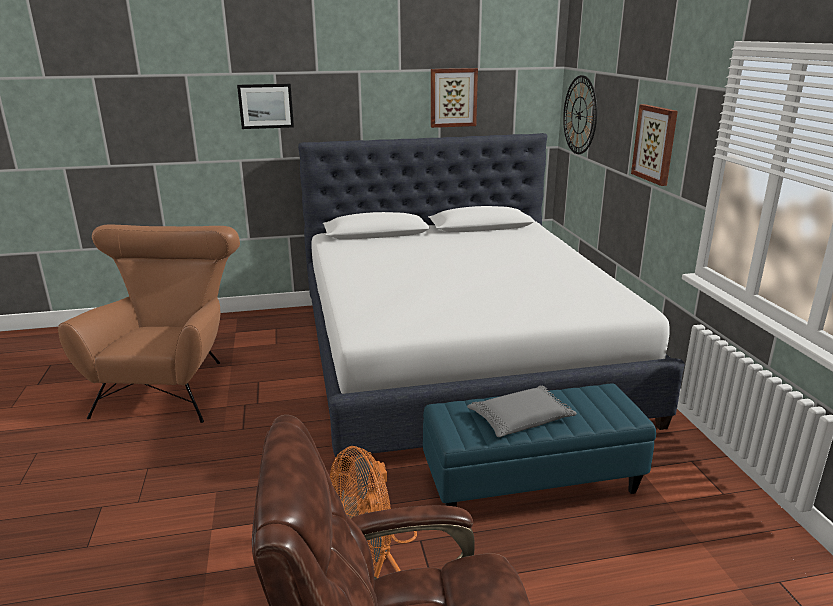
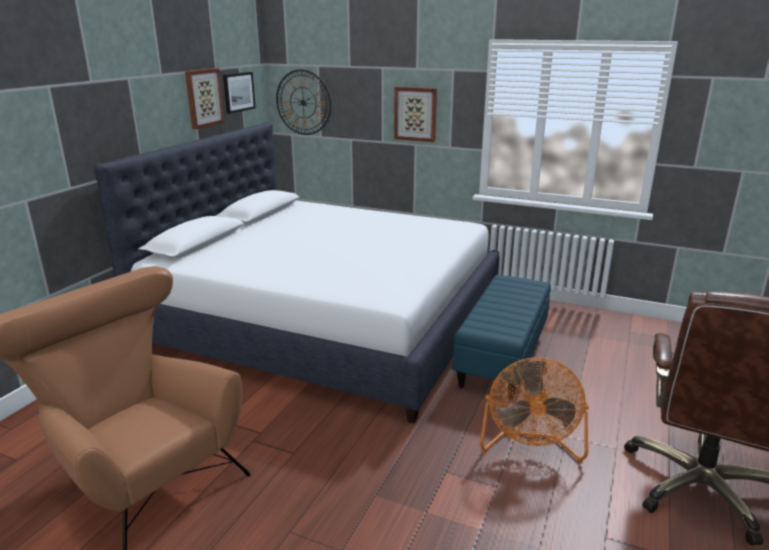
camera: 55 degrees left, 0 degrees up
picture [237,84,294,129] -> picture moved to [223,72,256,114]
grey pillow [467,386,577,437] -> none

